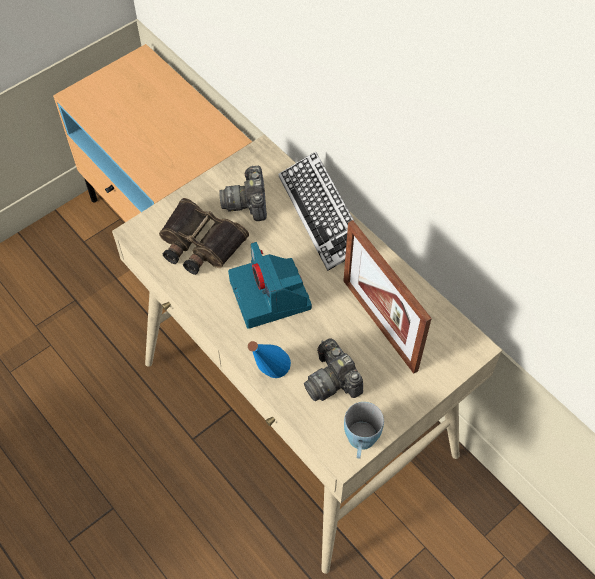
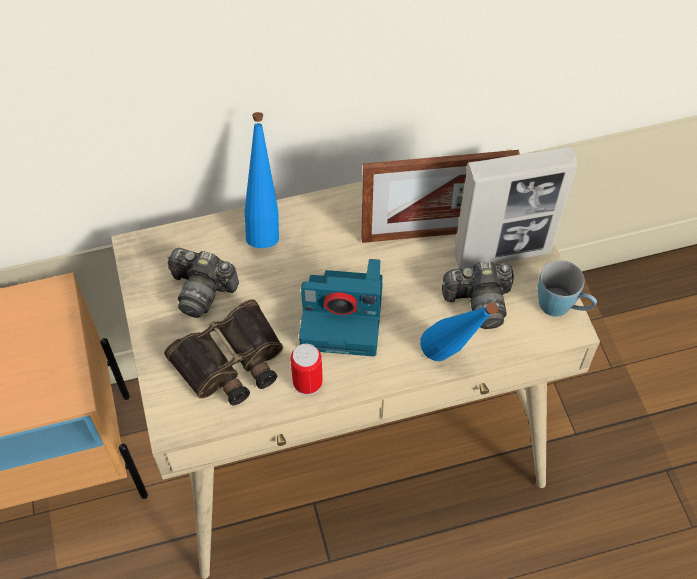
camera: 65 degrees left, 0 degrees up
keyboard [279,152,355,271] -> blue bottle [245,112,279,248]
none -> can [290,344,323,395]
none -> picture frame [454,146,577,269]

